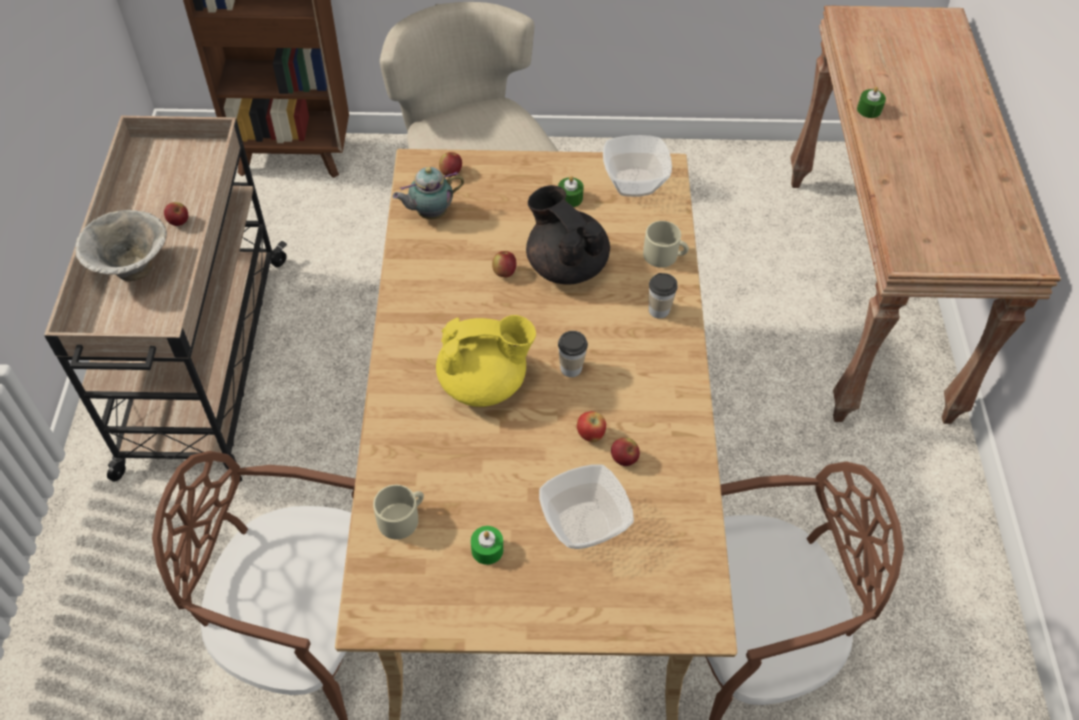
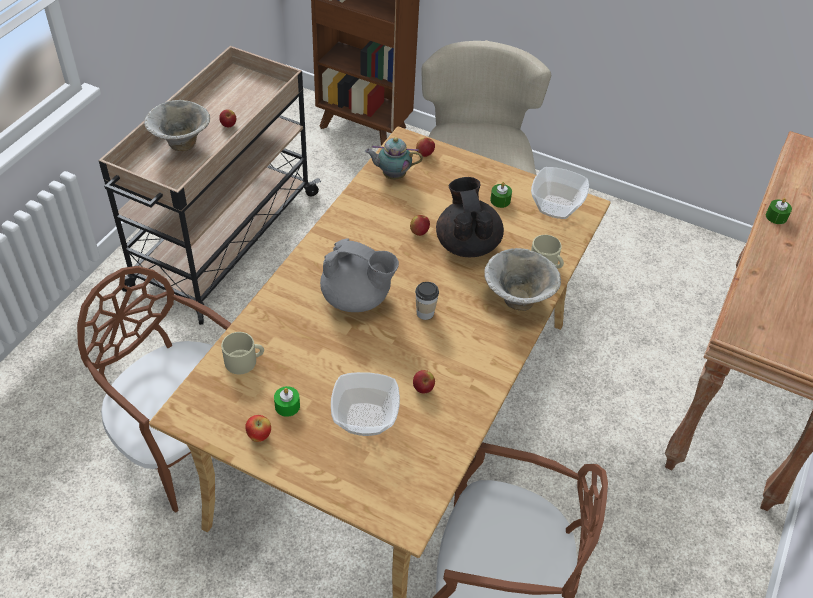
camera: 25 degrees right, 5 degrees down
yellow teapot [436,315,536,407] -> grey teapot [320,238,399,312]
apple [577,411,606,442] -> apple moved to [245,415,271,442]
cup [649,273,678,319] -> bowl [484,248,561,311]

